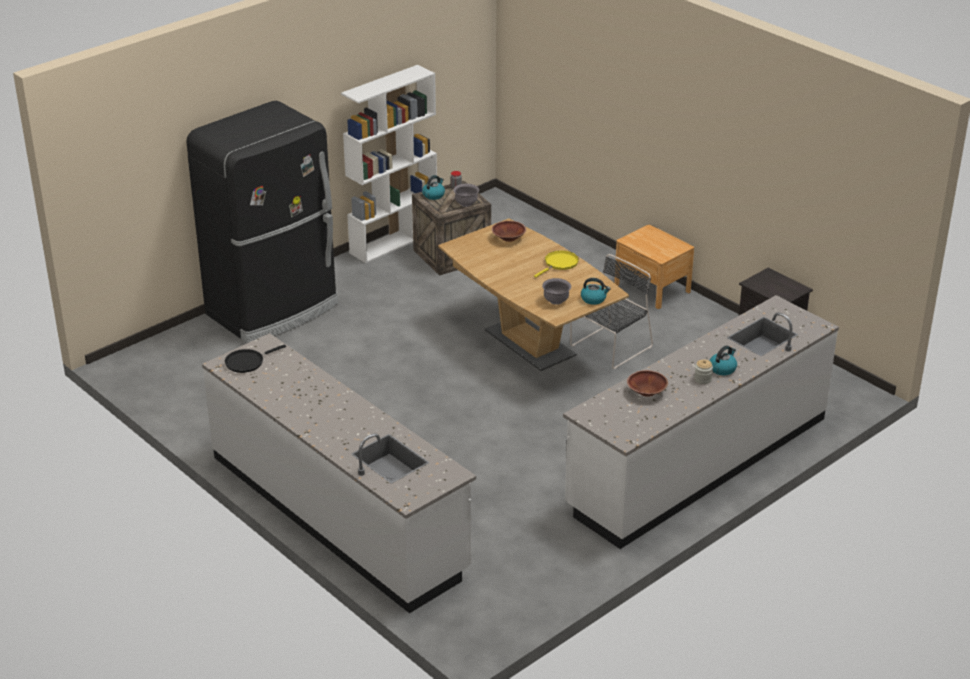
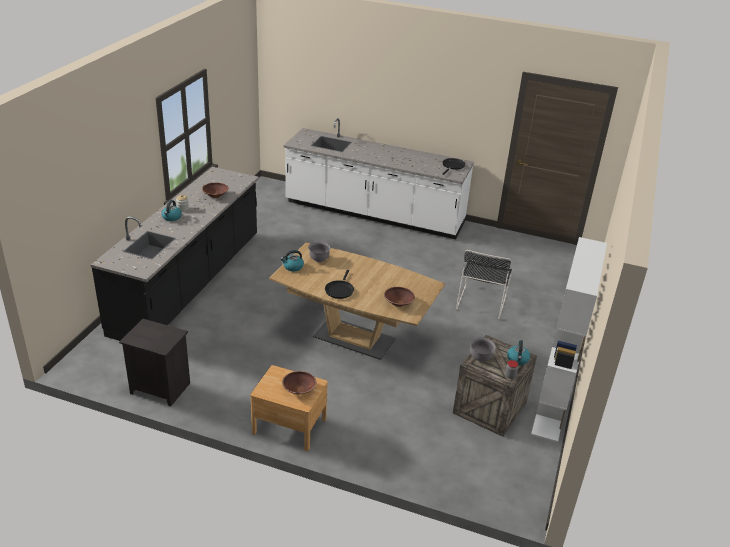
camera: 150 degrees right, 0 degrees up
black fridge [186,101,338,343] -> none
yellow frying pan [534,250,579,278] -> black frying pan [325,270,354,299]
white counter [563,295,839,549] -> black counter [91,167,259,341]
black chair [570,254,653,369] -> black chair moved to [456,250,512,319]
none -> brown bowl [282,371,317,395]

